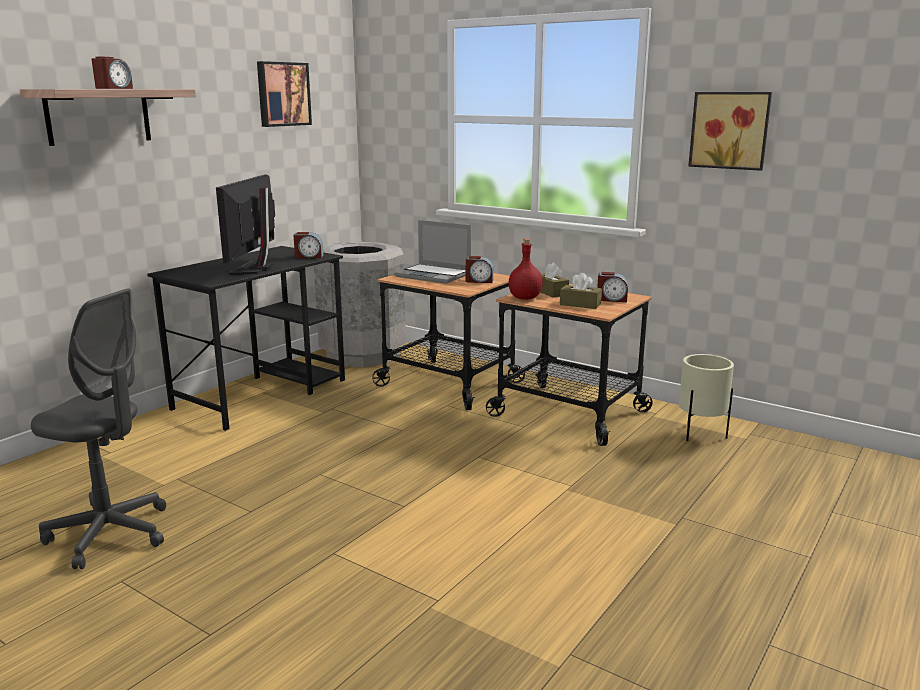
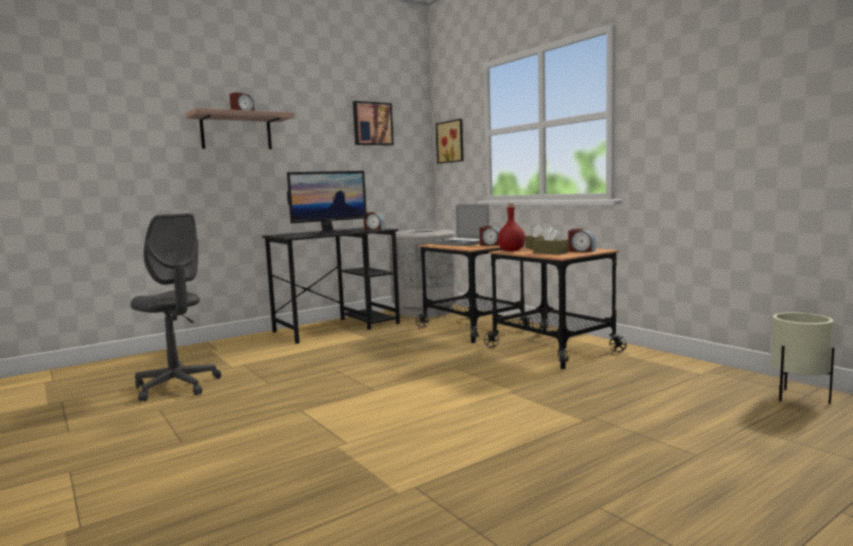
camera: 20 degrees right, 10 degrees down
monitor [216,174,275,275] -> monitor turned 150 degrees counterclockwise [287,171,367,235]
beige planter [679,354,734,441] -> beige planter moved to [770,312,834,404]
picture [688,92,772,171] -> picture moved to [436,119,464,164]

